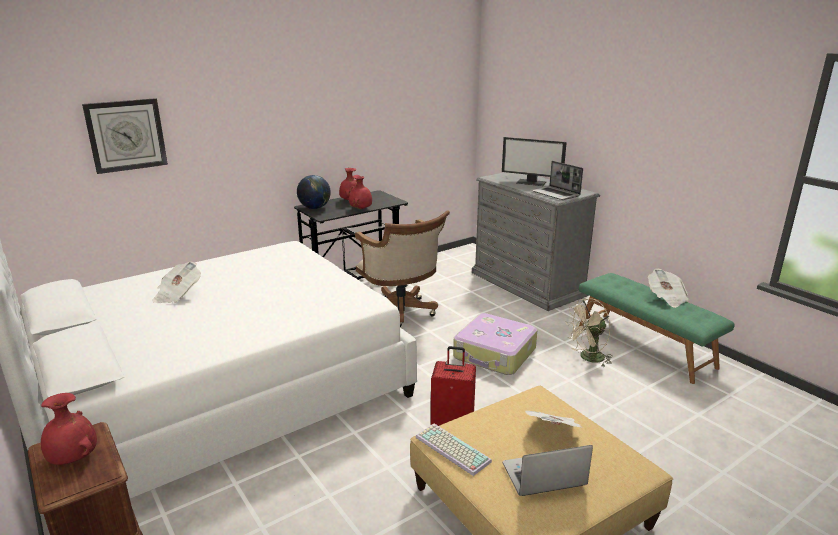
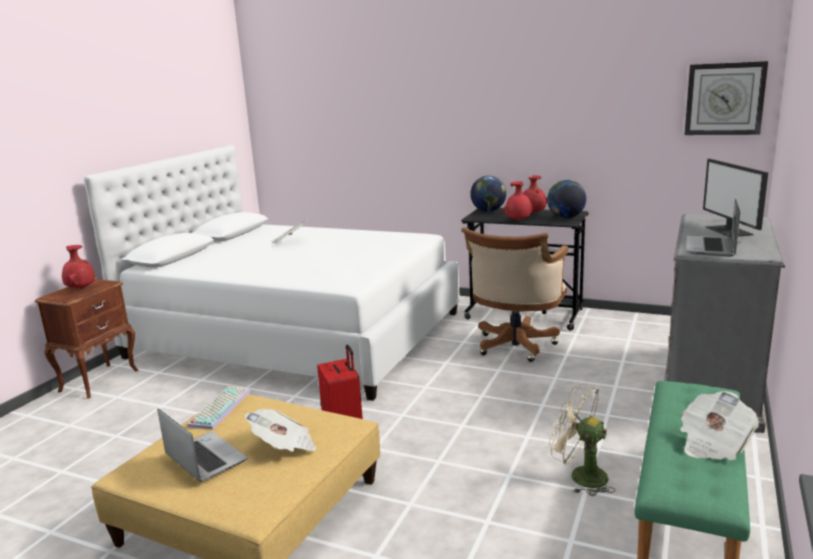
camera: 60 degrees right, 5 degrees down
wall clock [82,98,168,174] -> wall clock moved to [685,61,768,135]
suitcase [453,313,537,375] -> none
none -> globe [547,180,586,219]

